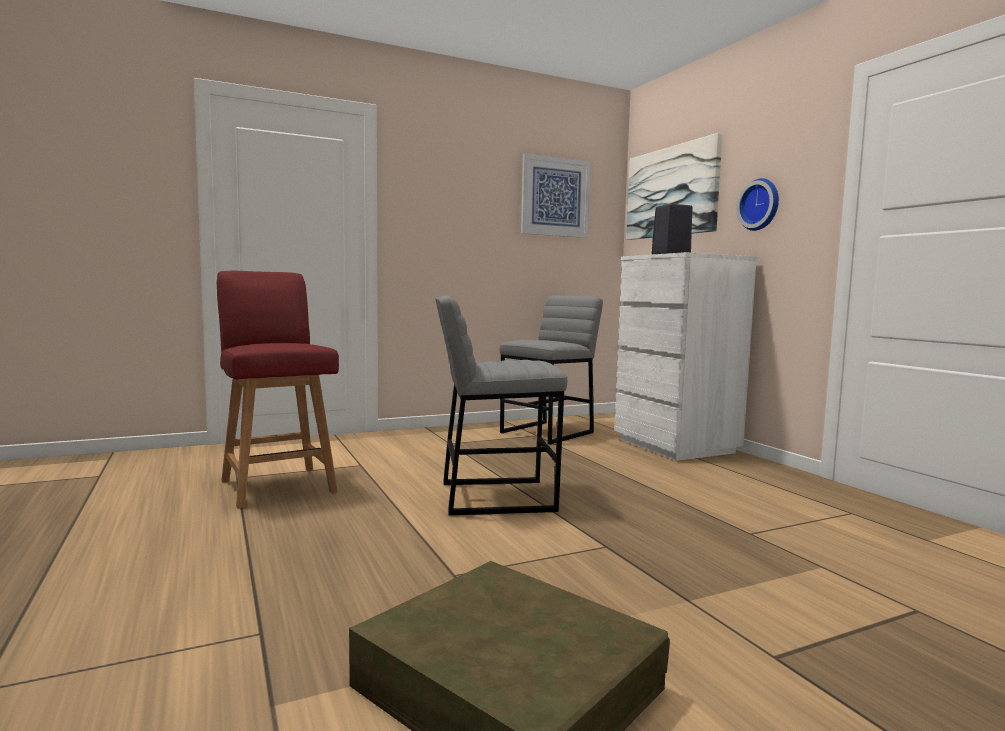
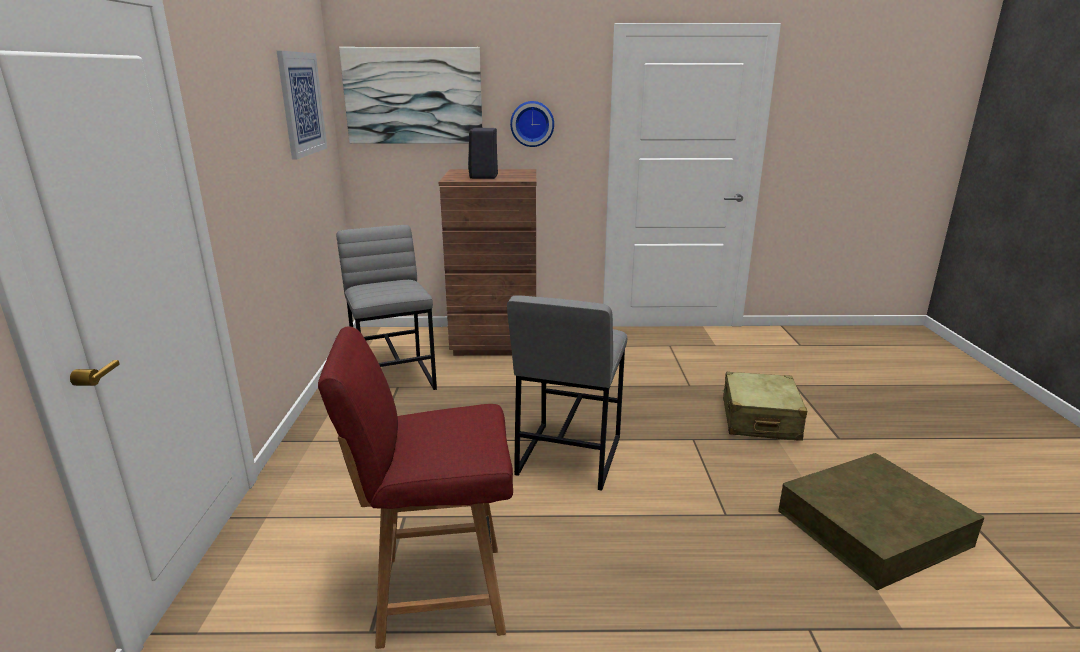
camera: 65 degrees left, 15 degrees up
white dresser [614,252,758,461] -> brown dresser [439,169,536,356]
none -> beige suitcase [723,372,807,441]

